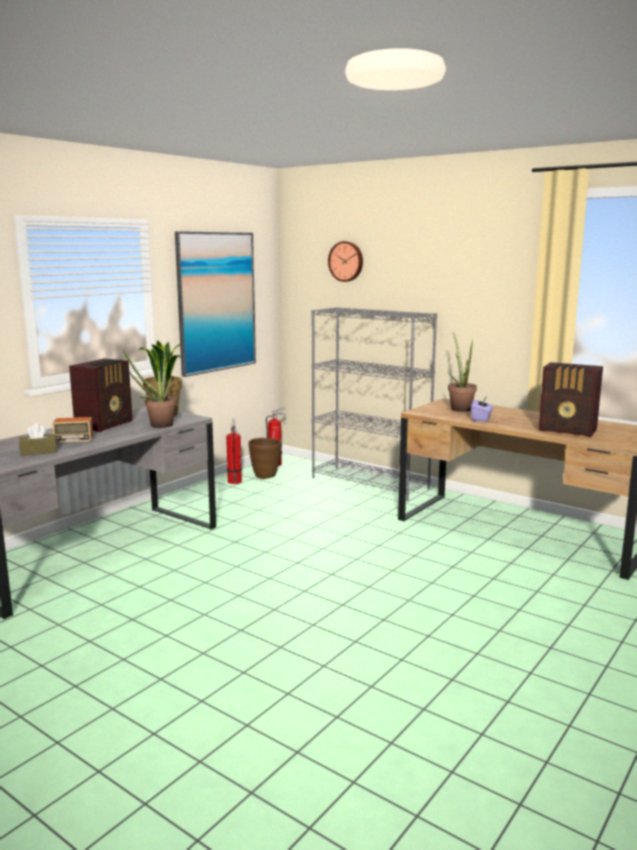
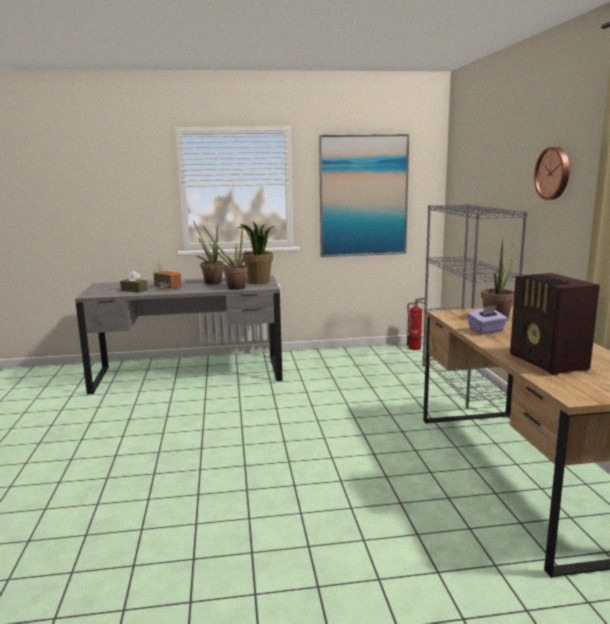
camera: 45 degrees right, 0 degrees up
radio [69,359,133,432] -> potted plant [193,221,224,284]
fire extinguisher [226,419,242,484] -> none
brown planter [248,438,282,479] -> none
wall clock [328,241,363,282] -> wall clock moved to [534,147,569,200]

